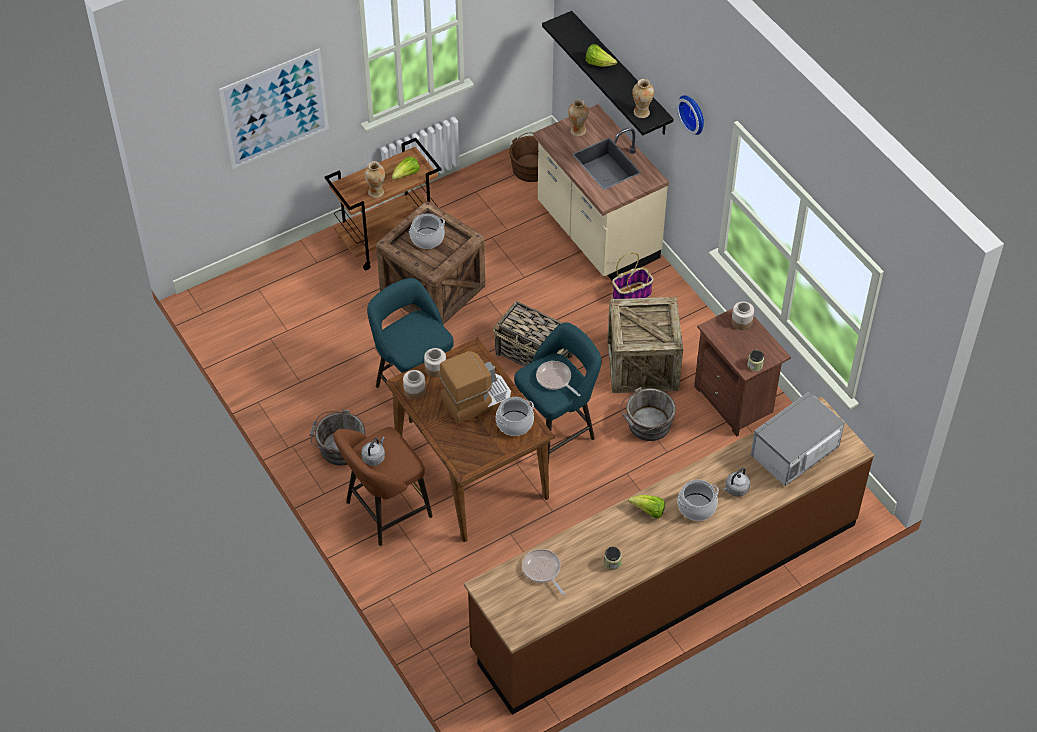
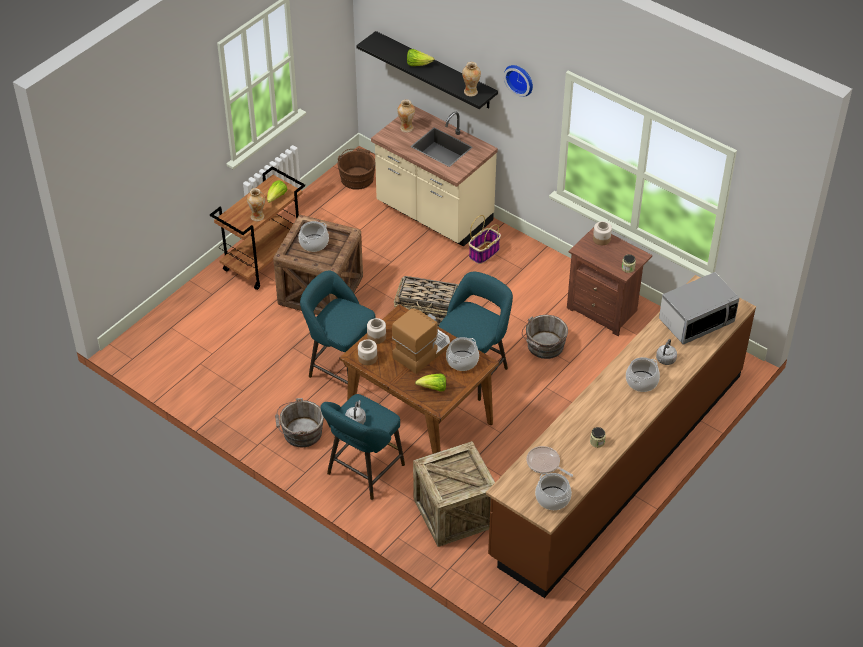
camera: 20 degrees left, 5 degrees down
picture [219,48,329,169] -> none
brown stool [333,427,432,546] -> turquoise stool [321,394,405,500]
frying pan [536,361,581,396] -> none
crate [607,297,683,393] -> crate moved to [413,441,495,547]
lettuce [628,495,665,519] -> lettuce moved to [415,374,446,392]
microwave [751,392,845,486] -> microwave turned 150 degrees counterclockwise [659,272,739,345]
none -> cooking pot [535,473,572,510]

